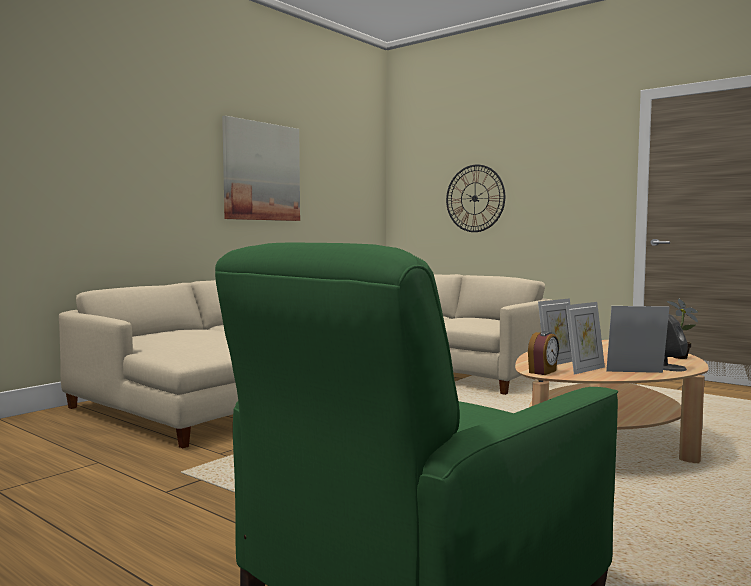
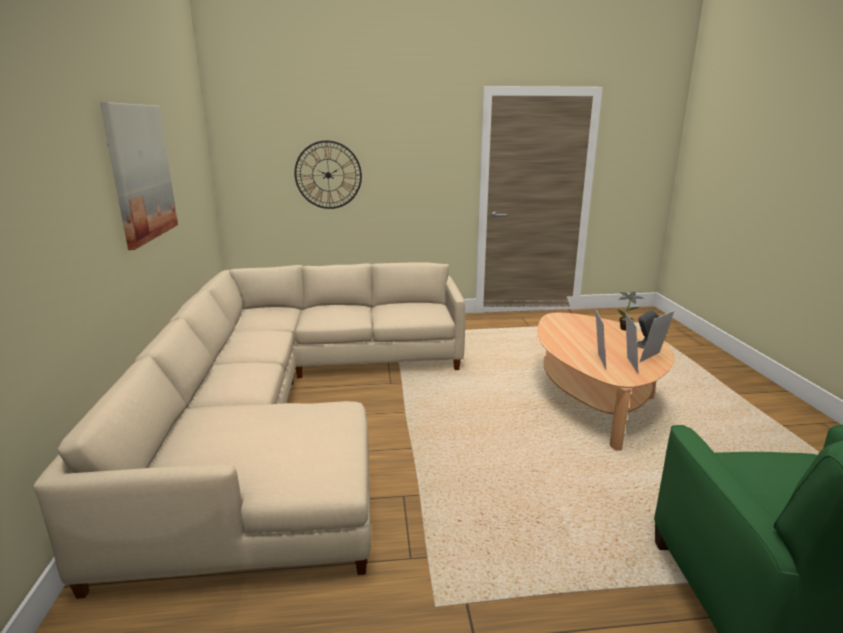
camera: 45 degrees left, 15 degrees up
alarm clock [528,331,559,375] -> none

